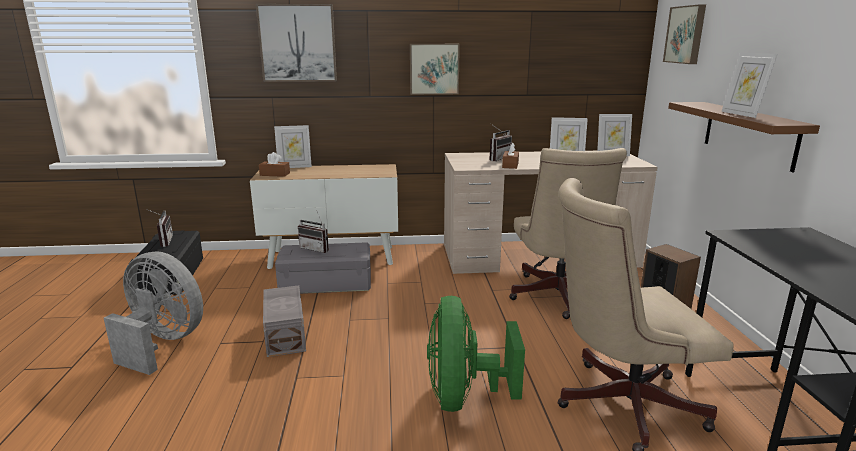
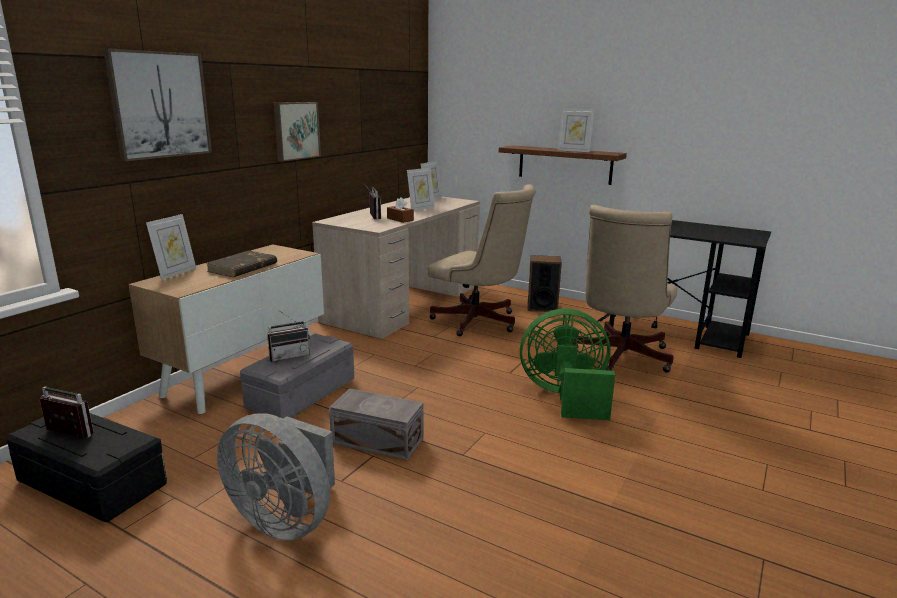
camera: 55 degrees left, 0 degrees up
grey fan [104,251,203,375] -> grey fan turned 120 degrees counterclockwise [217,413,335,541]
brown tissue box [259,152,290,177] -> none
green fan [427,296,525,412] -> green fan turned 150 degrees clockwise [520,308,615,420]
picture [663,4,706,64] -> none
none -> brown book [207,251,277,277]

